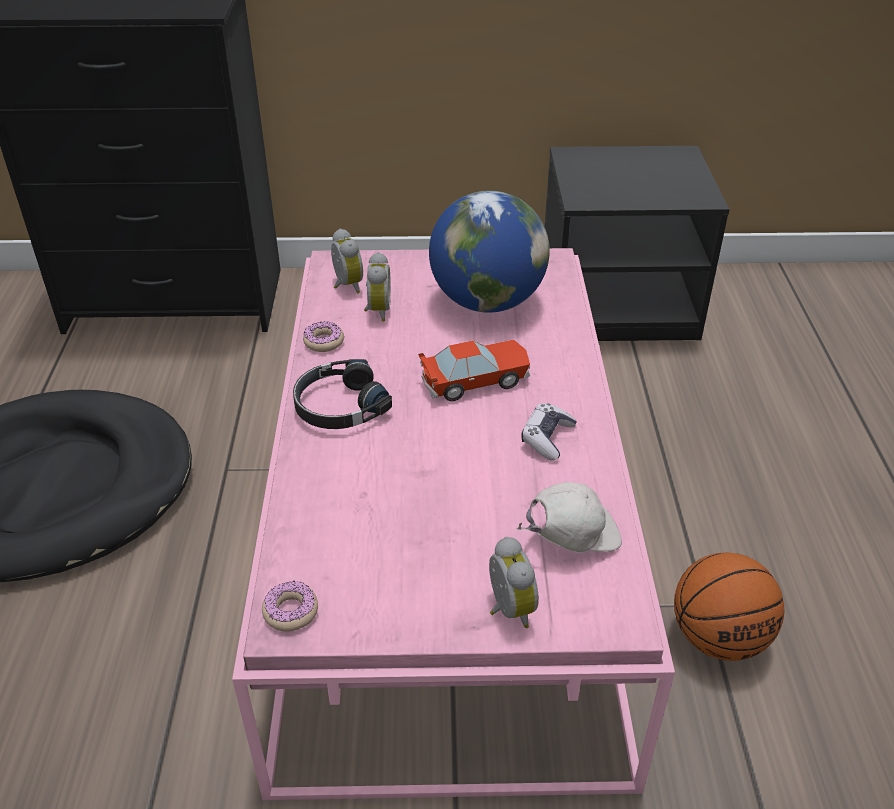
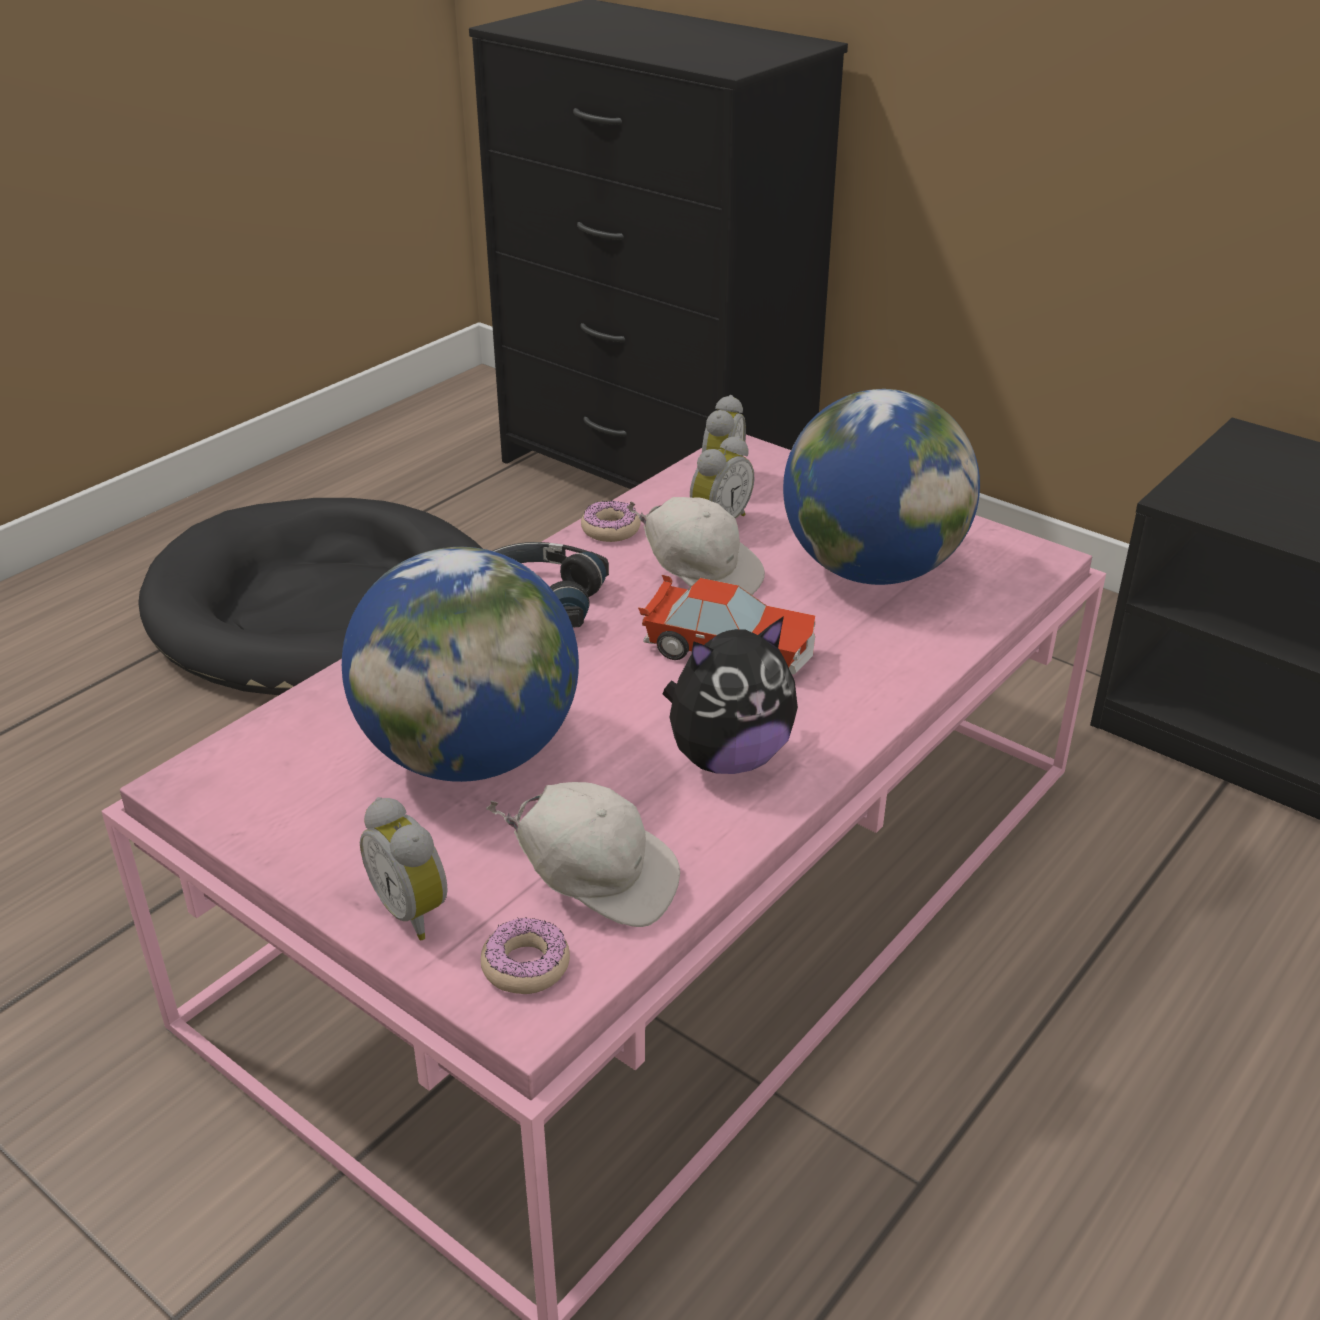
camera: 40 degrees right, 5 degrees down
donut [262,581,318,632] -> donut moved to [481,918,570,994]
alarm clock [489,537,539,628] -> alarm clock turned 120 degrees clockwise [360,797,448,940]
game controller [521,403,577,461] -> plush toy [663,616,798,774]
basketball [674,553,784,661] -> none
none -> globe [342,547,579,782]
none -> white cap [626,497,765,595]

